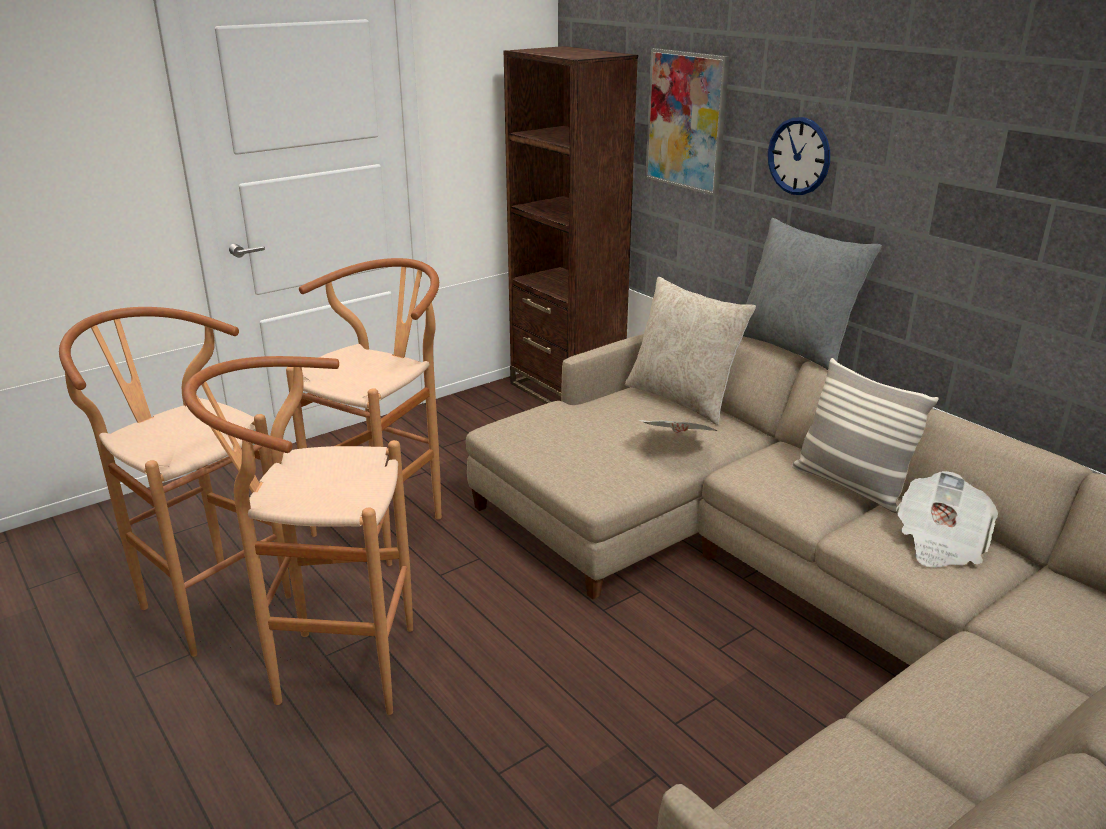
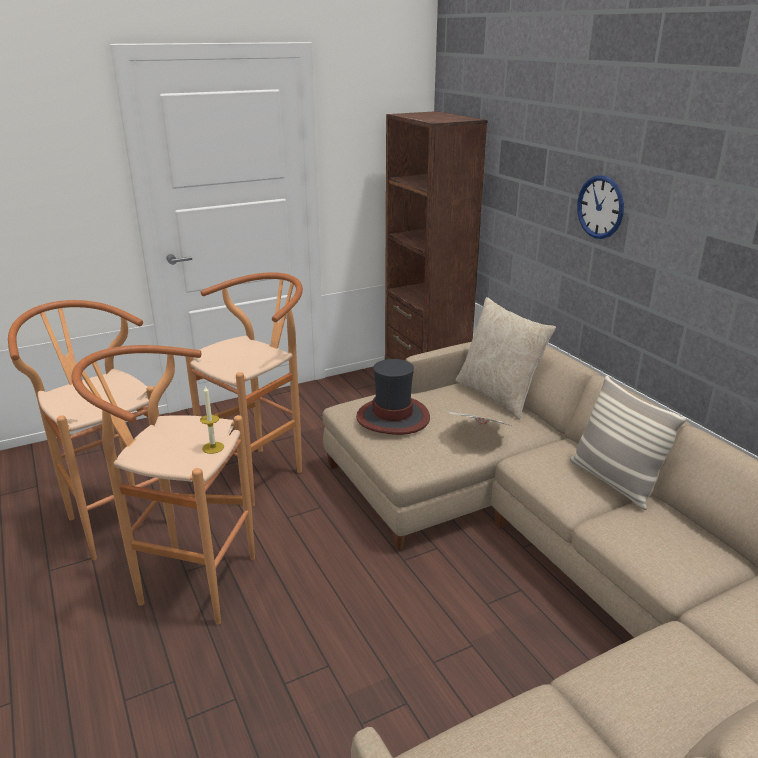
camera: 10 degrees right, 0 degrees up
picture [645,48,730,196] -> none
grey pillow [743,218,882,370] -> none
newspaper [896,471,998,568] -> none
none -> candle [200,385,224,454]
none -> hat [356,359,430,435]

